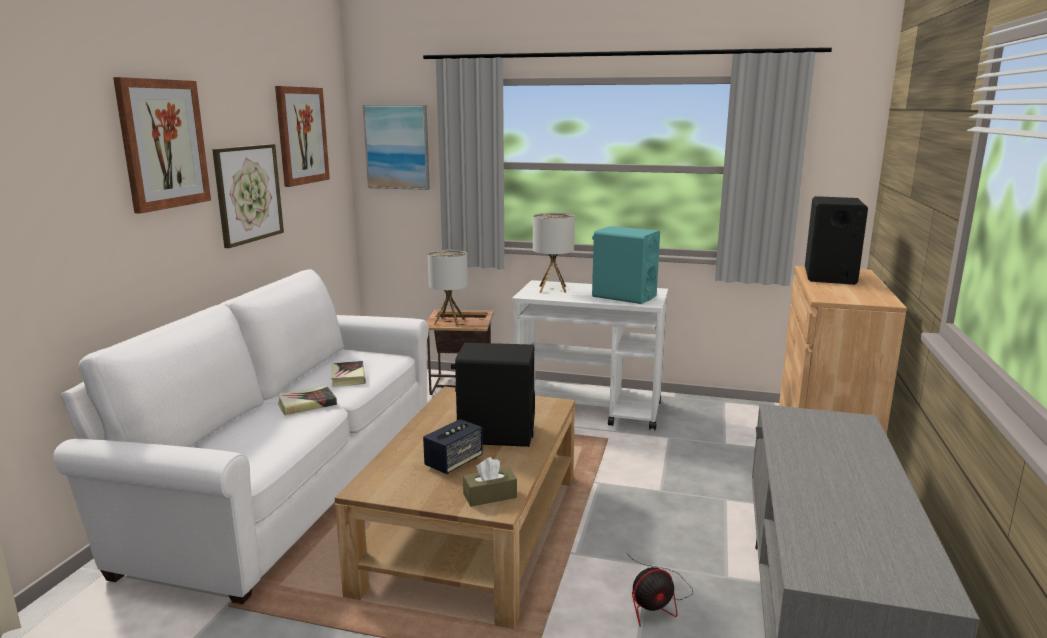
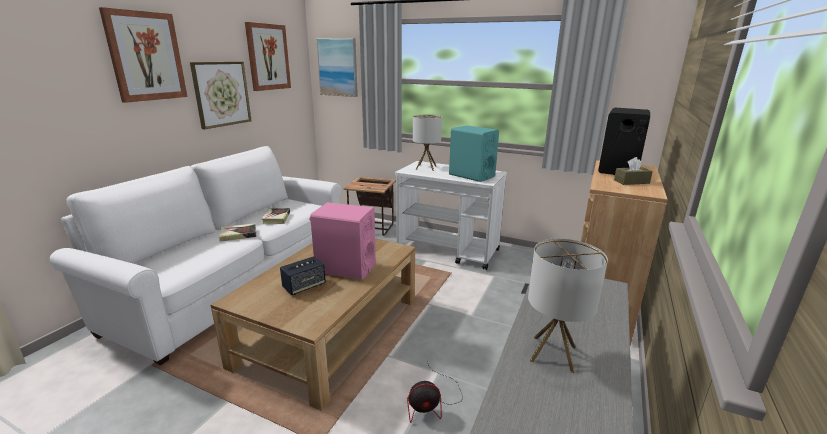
camera: 10 degrees right, 5 degrees up
table lamp [428,250,468,326] -> table lamp moved to [528,239,608,373]
black speaker [451,343,535,447] -> pink speaker [309,202,376,280]
brown tissue box [463,457,517,507] -> brown tissue box moved to [614,157,653,185]

